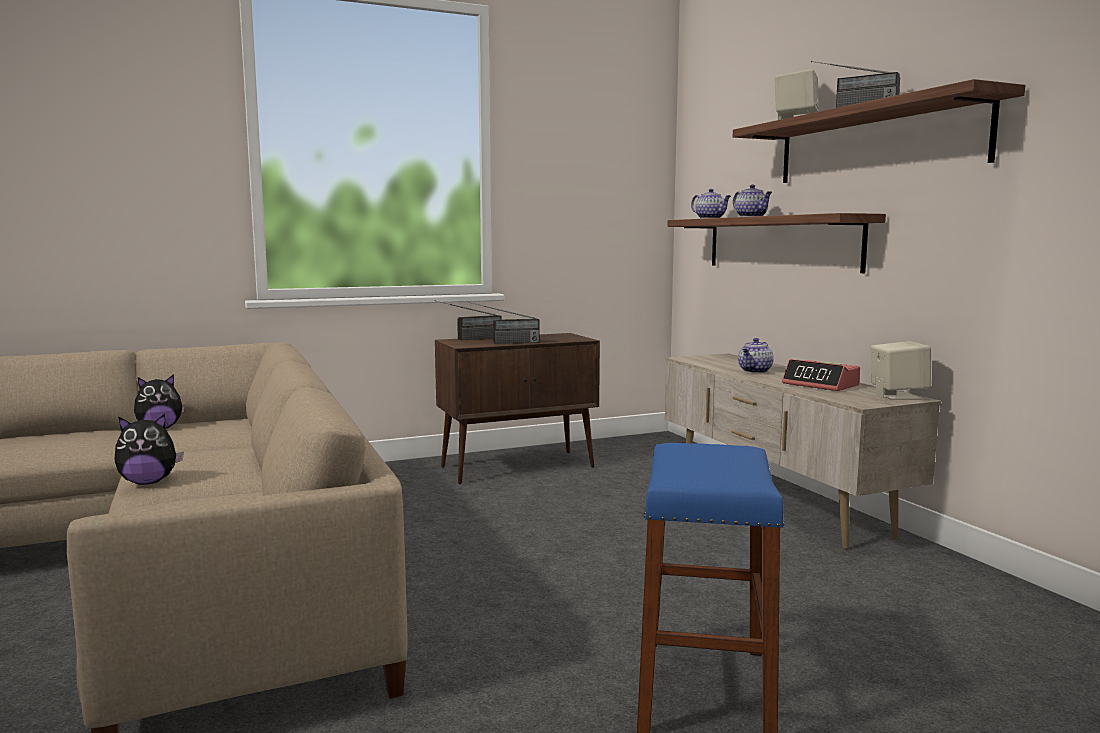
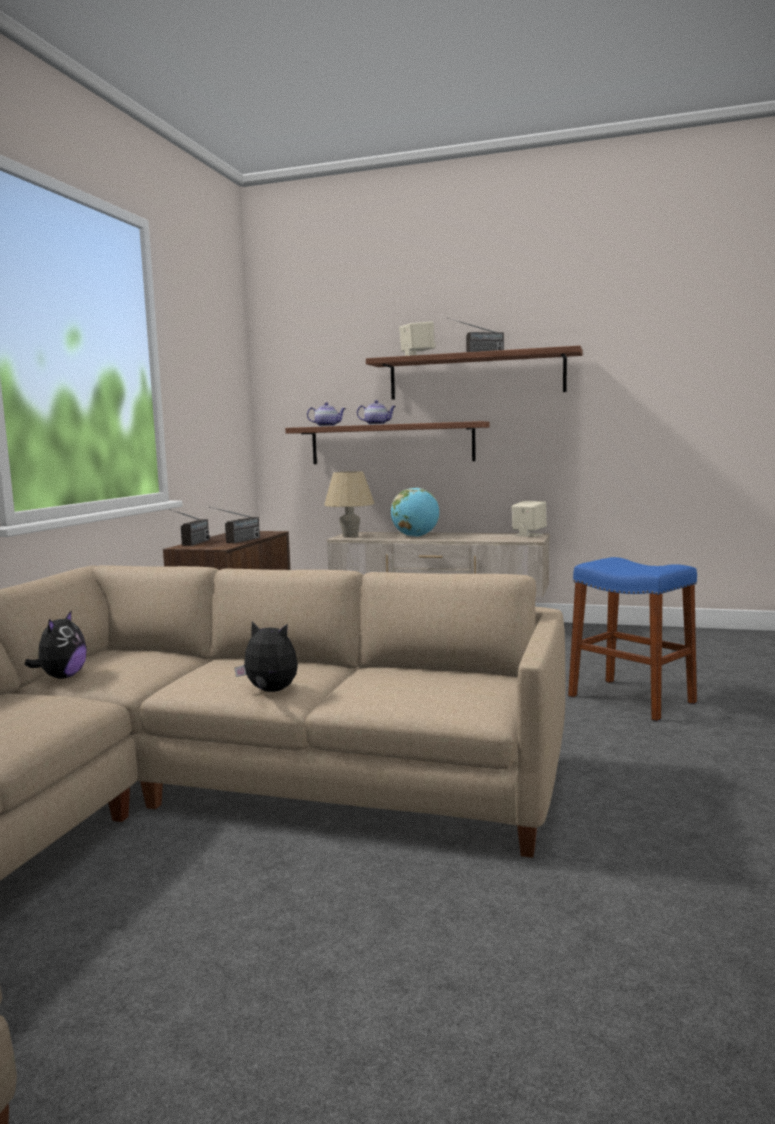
camera: 50 degrees left, 0 degrees up
plush toy [114,414,184,485] -> plush toy turned 90 degrees counterclockwise [234,621,298,692]
teapot [738,338,774,373] -> globe [391,487,439,537]
alarm clock [782,359,860,391] -> none
none -> beige table lamp [324,471,375,538]

